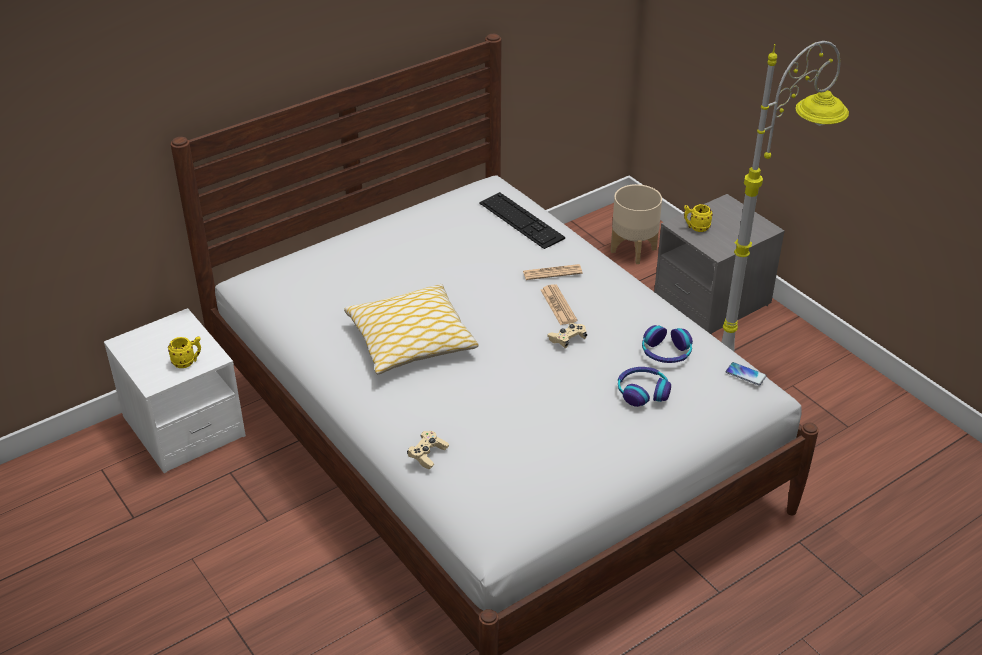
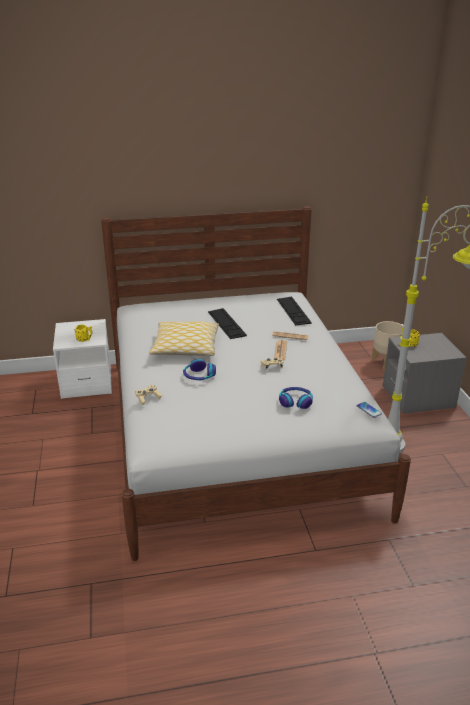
camera: 25 degrees right, 10 degrees down
headphones [642,325,693,363] -> headphones moved to [183,359,216,380]
none -> keyboard [208,308,247,339]

